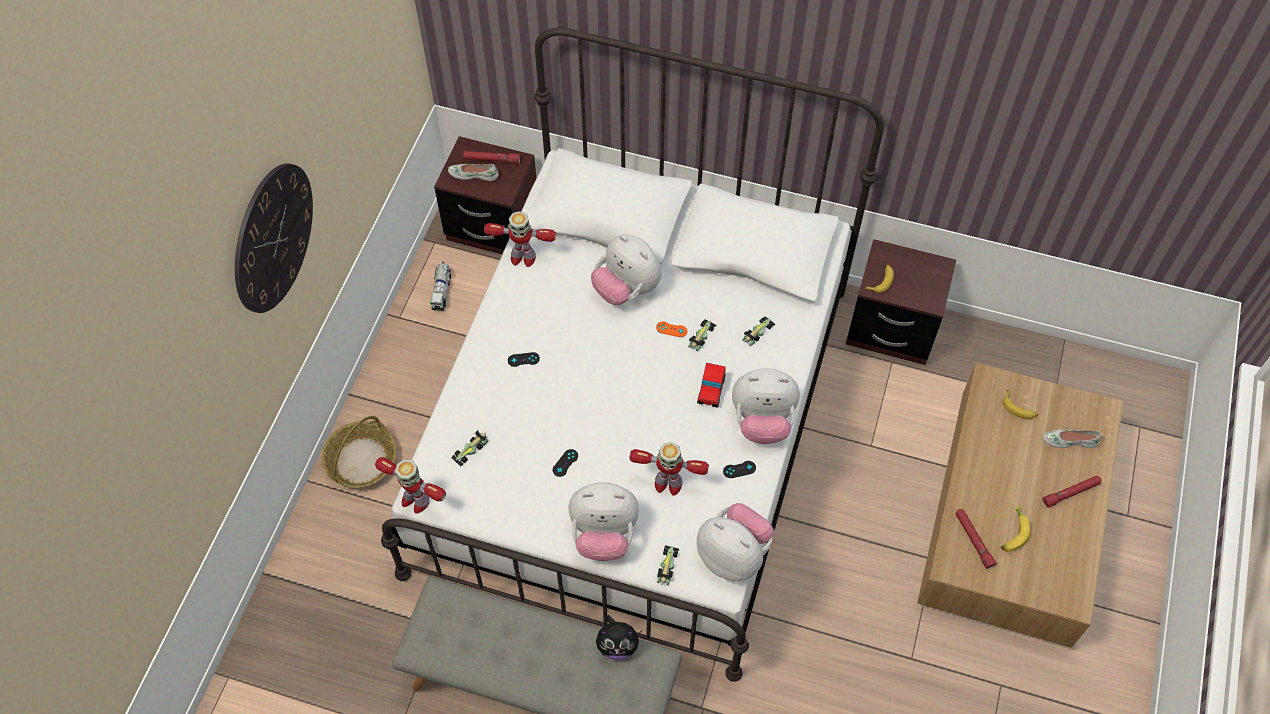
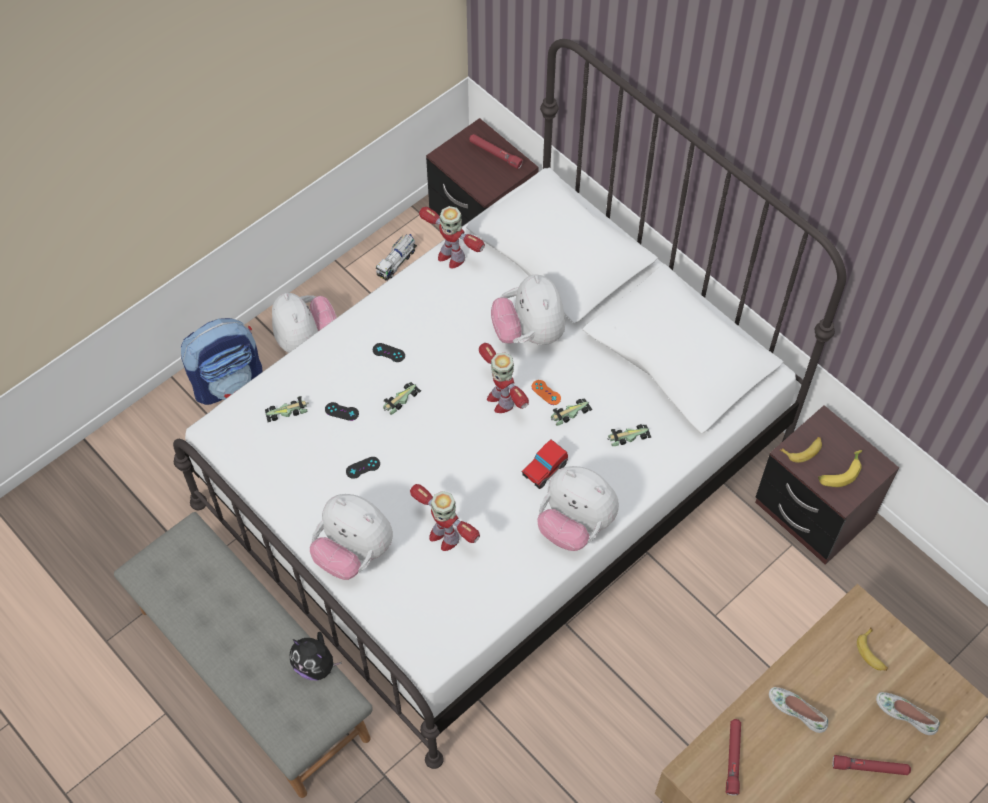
camera: 30 degrees right, 0 degrees up
wall clock [235,163,313,313] -> none
basket [322,416,396,488] -> backpack [181,318,263,405]
toy robot [375,457,446,514] -> toy robot moved to [479,343,529,413]
white shoe [448,164,499,181] -> white shoe moved to [769,687,828,733]
toy car [657,545,679,585] -> toy car moved to [383,382,421,415]
plush toy [697,503,774,581] -> plush toy moved to [272,293,337,353]
black game controller [723,461,756,478] -> black game controller moved to [325,402,359,421]
banana [1001,505,1030,552] -> banana moved to [818,450,862,487]

